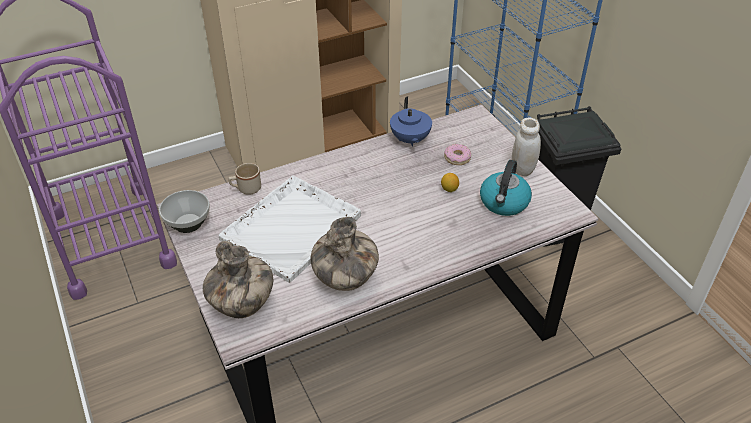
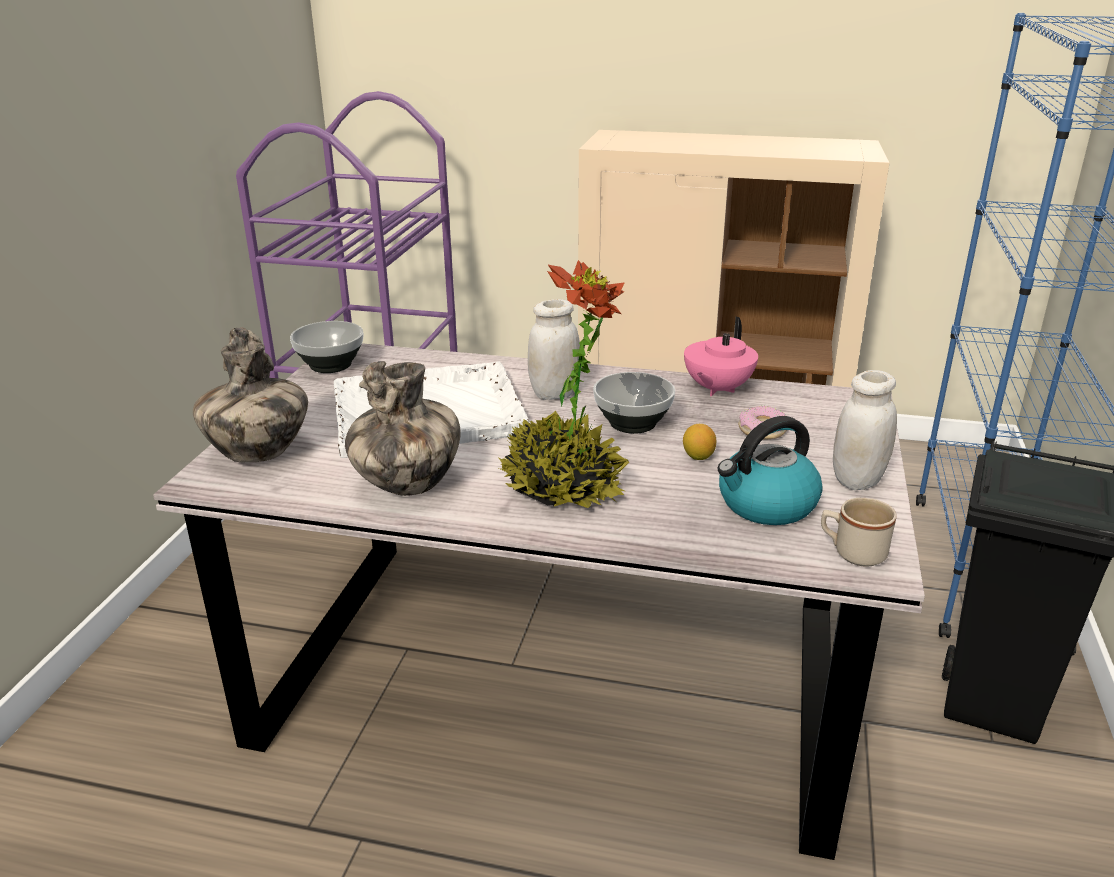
camera: 40 degrees right, 15 degrees down
beige mug [228,163,261,195] -> beige mug moved to [821,498,897,566]
blue teapot [390,97,432,147] -> pink teapot [684,317,758,396]
none -> potted plant [499,260,629,508]
none -> white jar [528,299,580,400]
none -> bowl [593,372,675,434]

